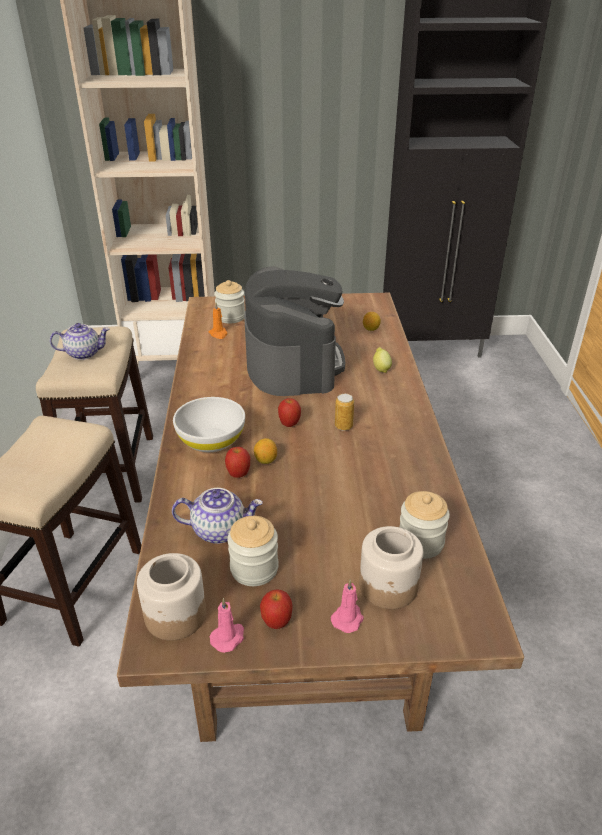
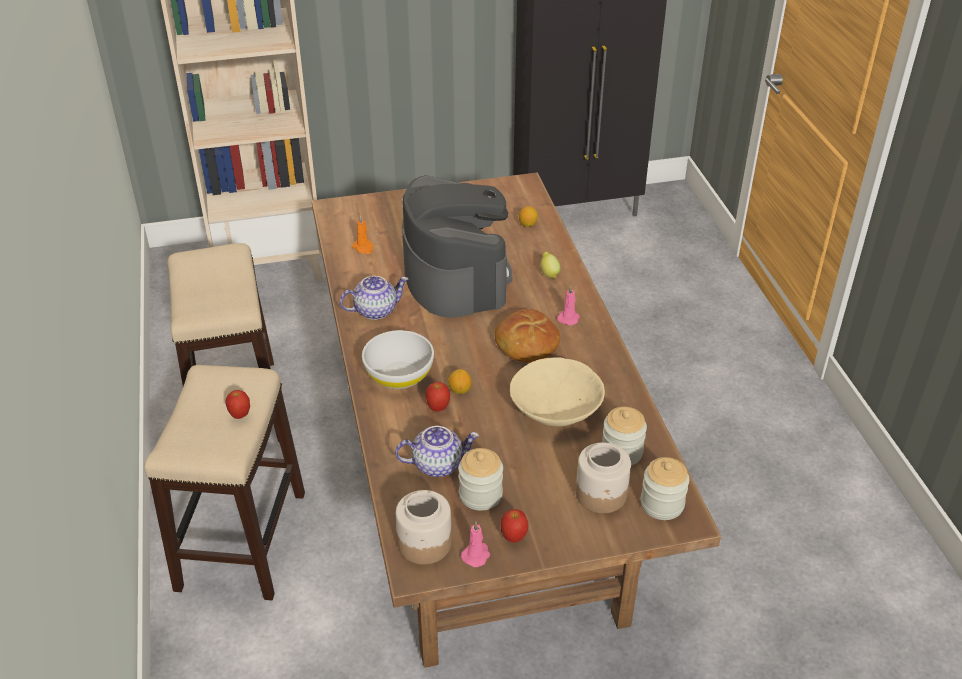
camera: 10 degrees left, 5 degrees up
teapot [50,323,110,360] -> teapot moved to [340,276,408,320]
jar [214,280,245,324] -> jar moved to [641,457,689,520]
apple [278,398,301,427] -> apple moved to [225,390,250,419]
pink candle [331,579,364,633] -> pink candle moved to [557,286,580,325]
can [335,394,354,431] -> bread [494,309,560,363]
none -> beige bowl [510,358,605,427]

